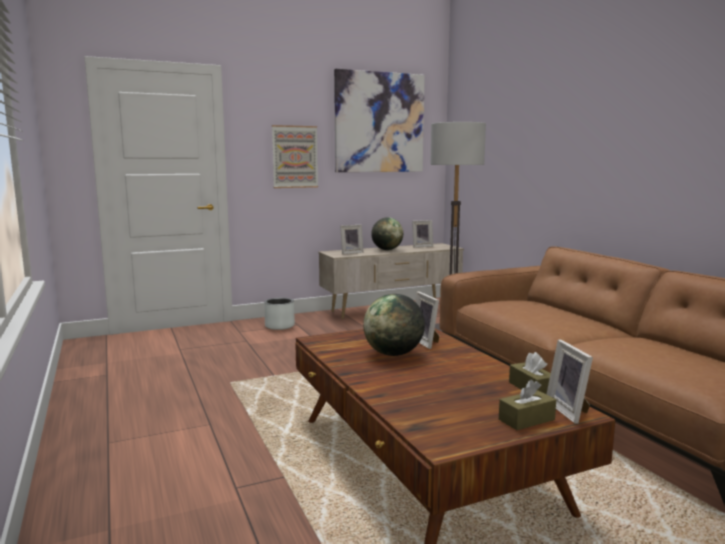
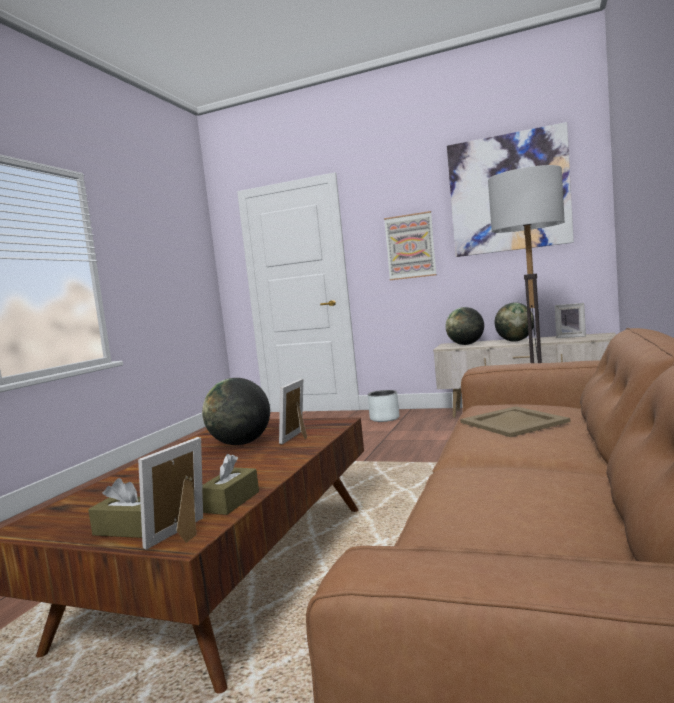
camera: 45 degrees right, 5 degrees down
picture frame [340,225,364,254] -> globe [445,307,484,345]
none -> beige tray [460,406,570,437]

